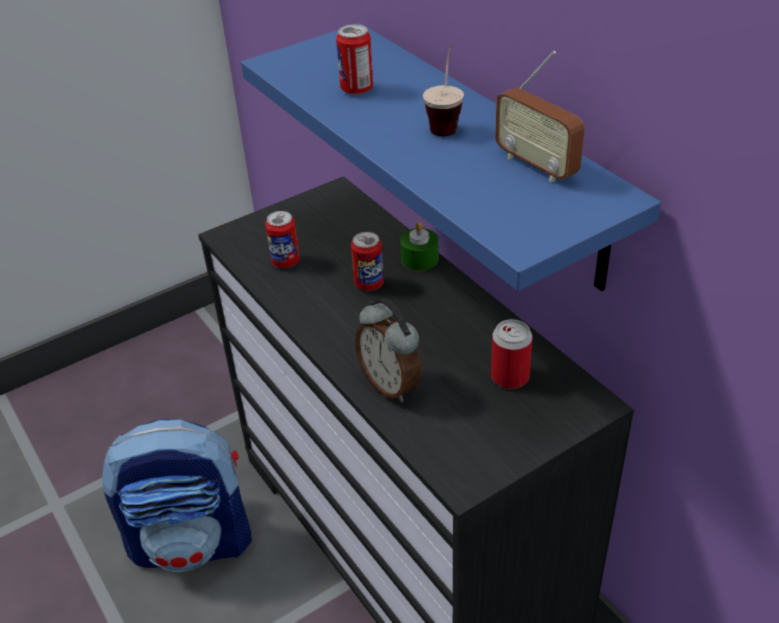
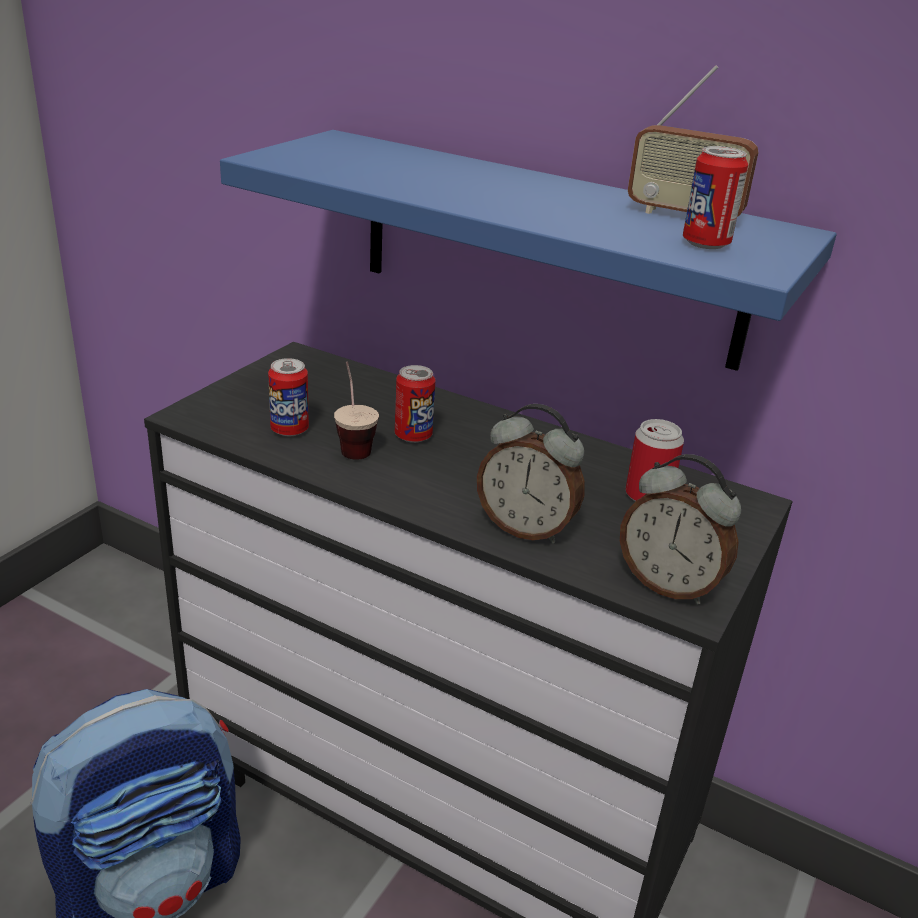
camera: 30 degrees left, 10 degrees down
can [336,24,373,95] -> can moved to [683,146,748,249]
green candle [400,222,439,271] -> none
cup [423,44,464,136] -> cup moved to [334,362,379,460]
none -> alarm clock [620,454,741,604]

